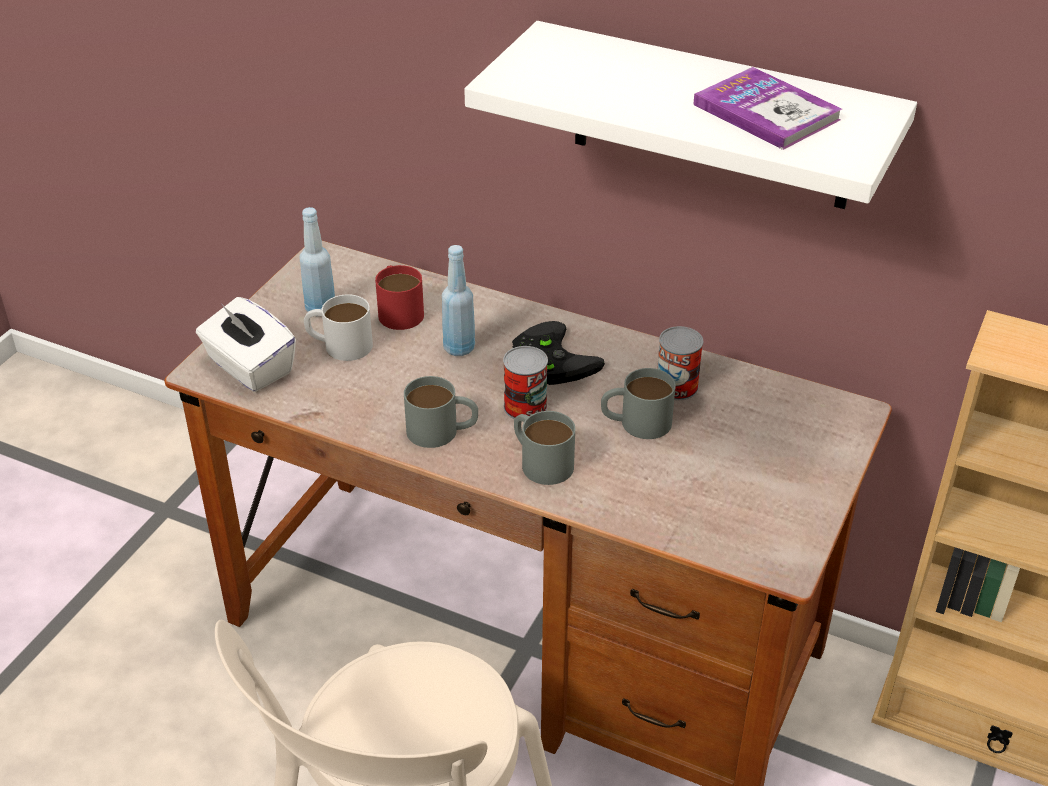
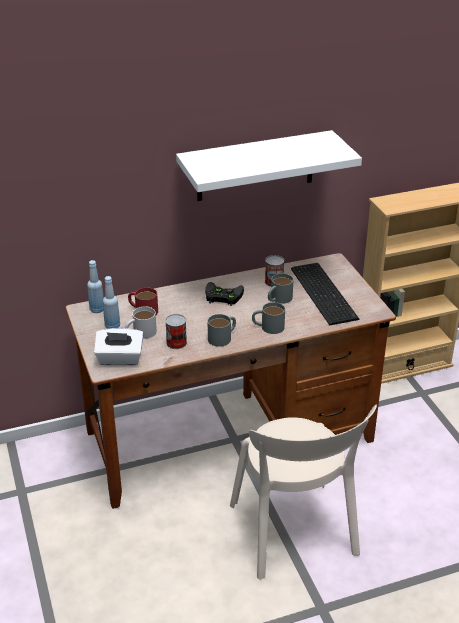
camera: 45 degrees left, 5 degrees down
blue bottle [442,245,475,356] -> blue bottle moved to [87,260,104,313]
can [503,346,548,419] -> can moved to [165,314,187,349]
book [693,67,842,150] -> none
none -> keyboard [291,263,359,325]

